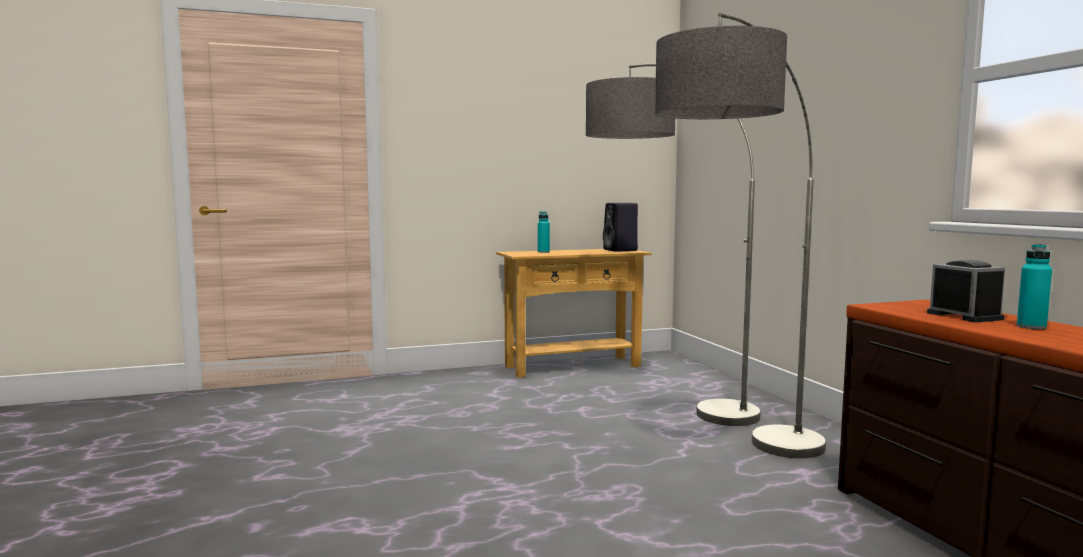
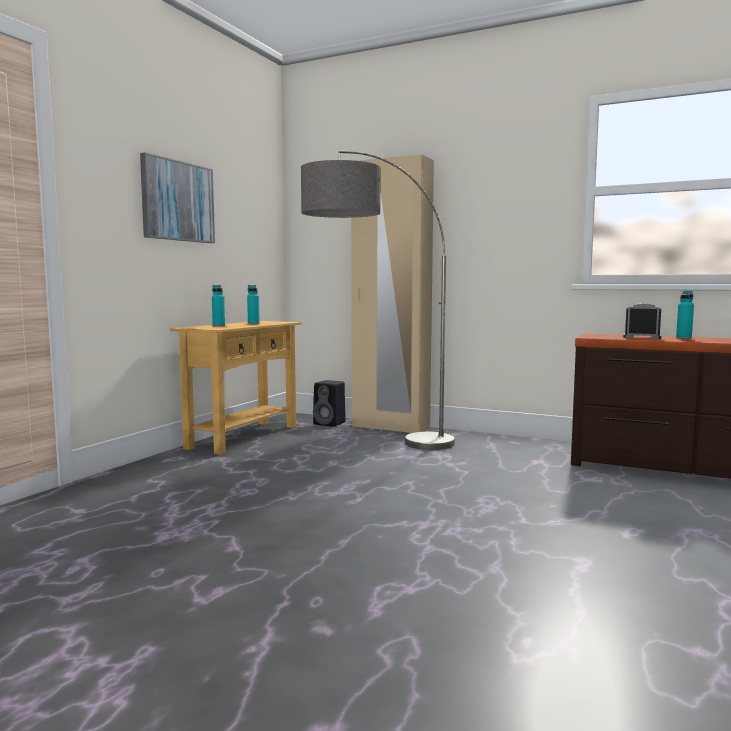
camera: 45 degrees left, 0 degrees up
black speaker [603,203,638,252] -> black speaker moved to [313,380,346,427]
floor lamp [655,13,826,458] -> none
none -> picture [140,153,215,243]
none -> turquoise bottle [247,285,260,324]
none -> beige wardrobe [351,154,434,433]

